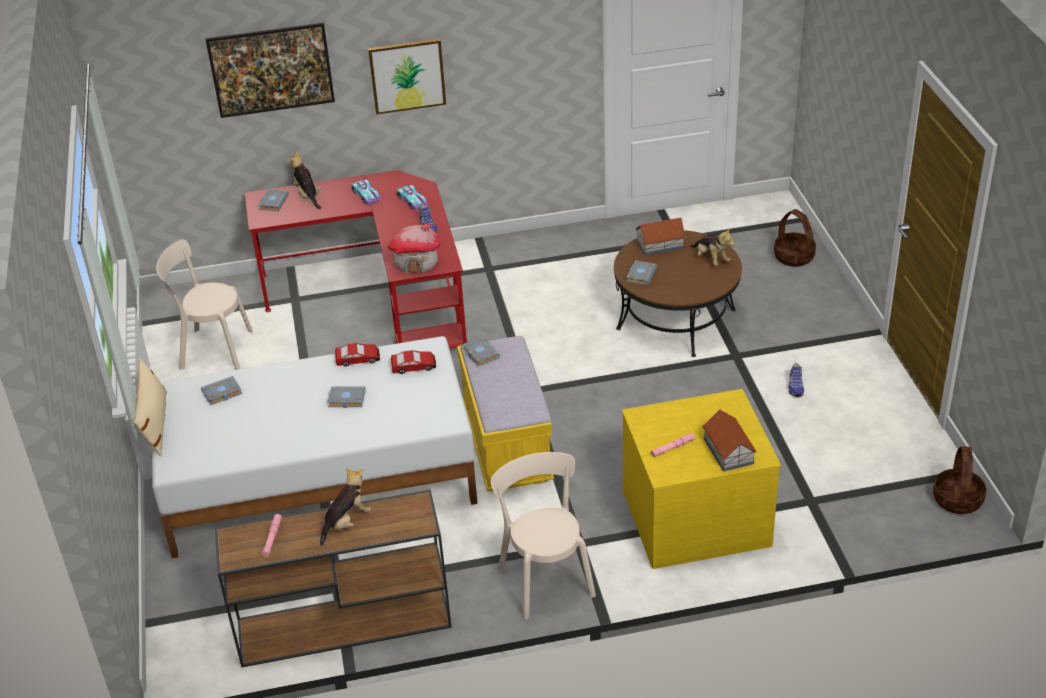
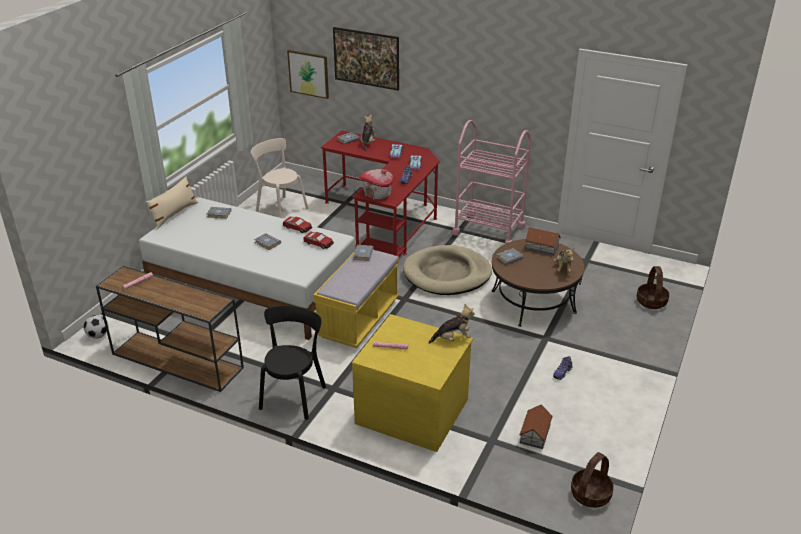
camera: 35 degrees right, 5 degrees down
plush toy [320,468,371,546] -> plush toy moved to [429,304,474,344]
picture [368,39,446,114] -> picture moved to [287,50,329,99]
beige chair [491,452,596,619] -> black chair [259,306,326,420]
toy house [703,410,757,472] -> toy house moved to [519,404,553,449]
none -> football [84,315,109,339]
none -> beige dog bed [403,245,492,295]
none -> pink cart [452,120,531,244]

